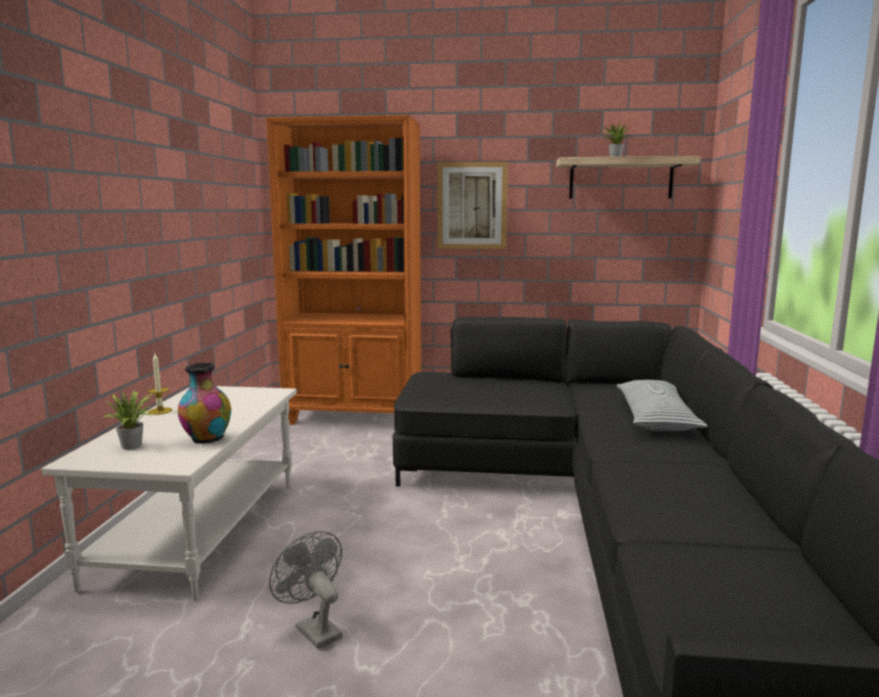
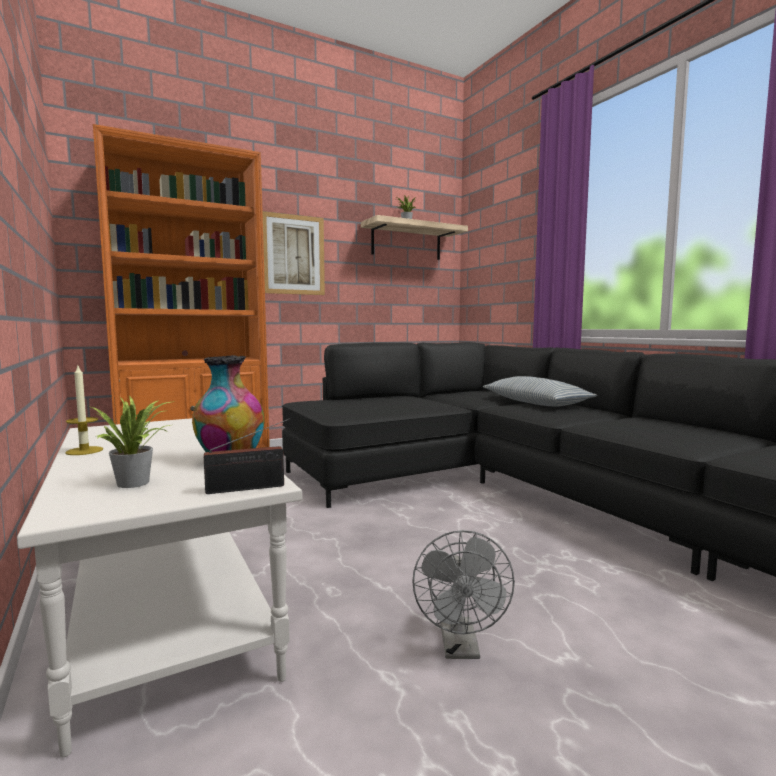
camera: 35 degrees left, 5 degrees down
grey fan [269,531,342,649] -> grey fan turned 105 degrees counterclockwise [412,530,515,659]
none -> radio [204,418,290,494]

